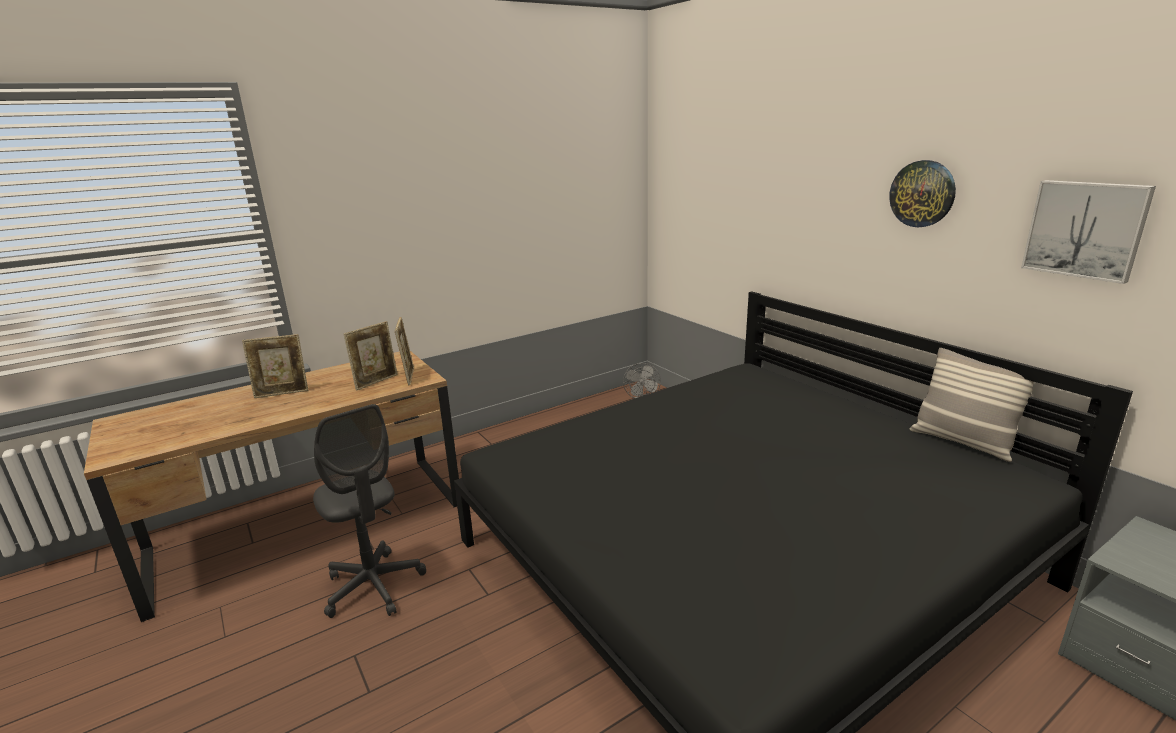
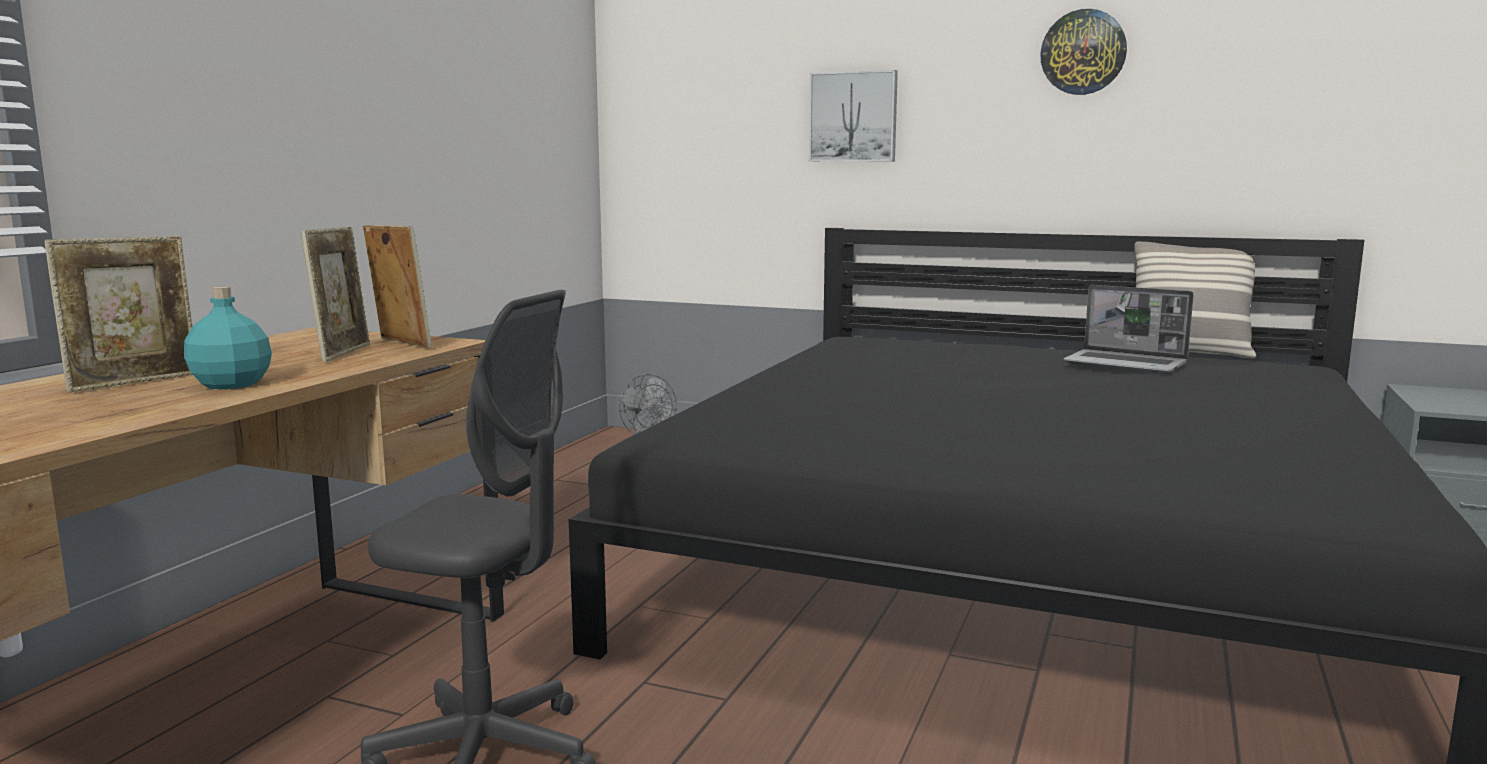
camera: 35 degrees left, 10 degrees down
picture [1021,180,1156,284] -> picture moved to [809,70,898,162]
none -> turquoise bottle [184,286,272,390]
none -> laptop [1063,285,1194,374]

